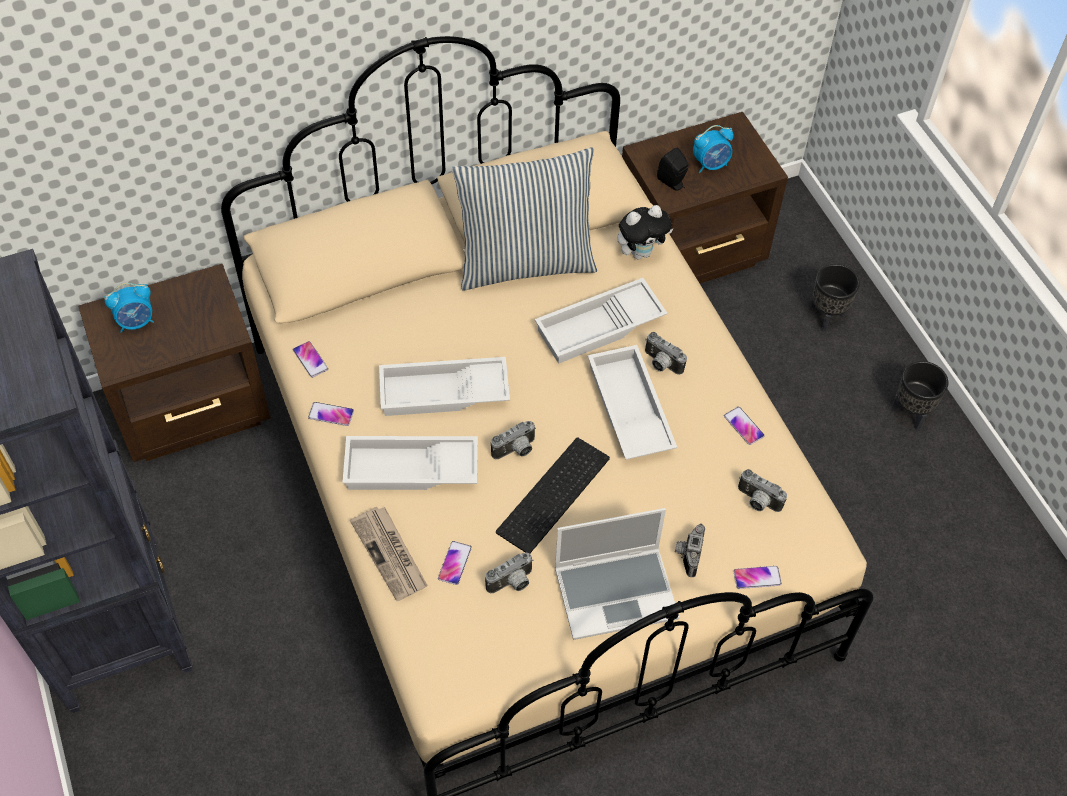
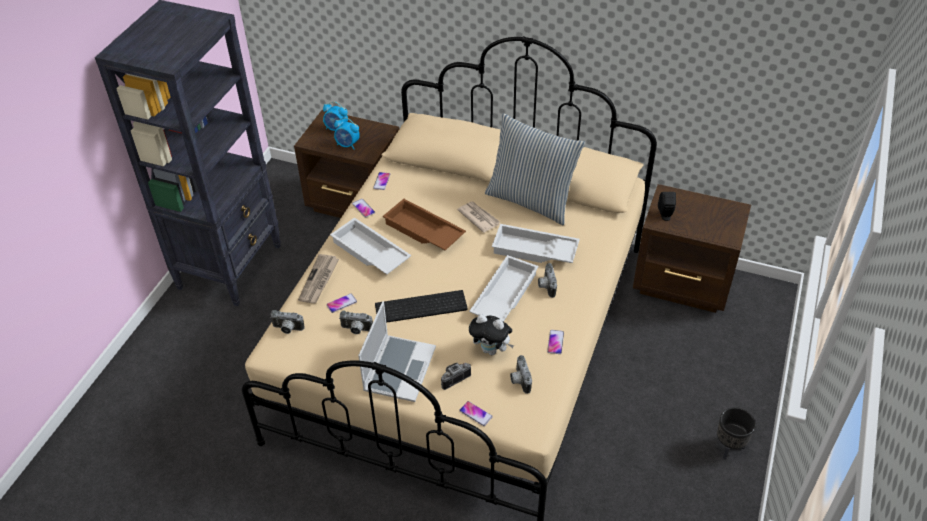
camera: 45 degrees right, 10 degrees down
white tray [379,357,510,416] -> brown tray [383,199,466,251]
camera [491,421,536,459] -> camera moved to [270,310,305,334]
laptop [555,508,679,640] -> laptop turned 105 degrees counterclockwise [358,301,436,402]
plush toy [617,205,674,259] -> plush toy moved to [469,314,514,355]
alarm clock [693,125,734,173] -> alarm clock moved to [334,118,360,150]
black planter [811,264,860,331] -> none
none -> newspaper [457,201,500,233]

